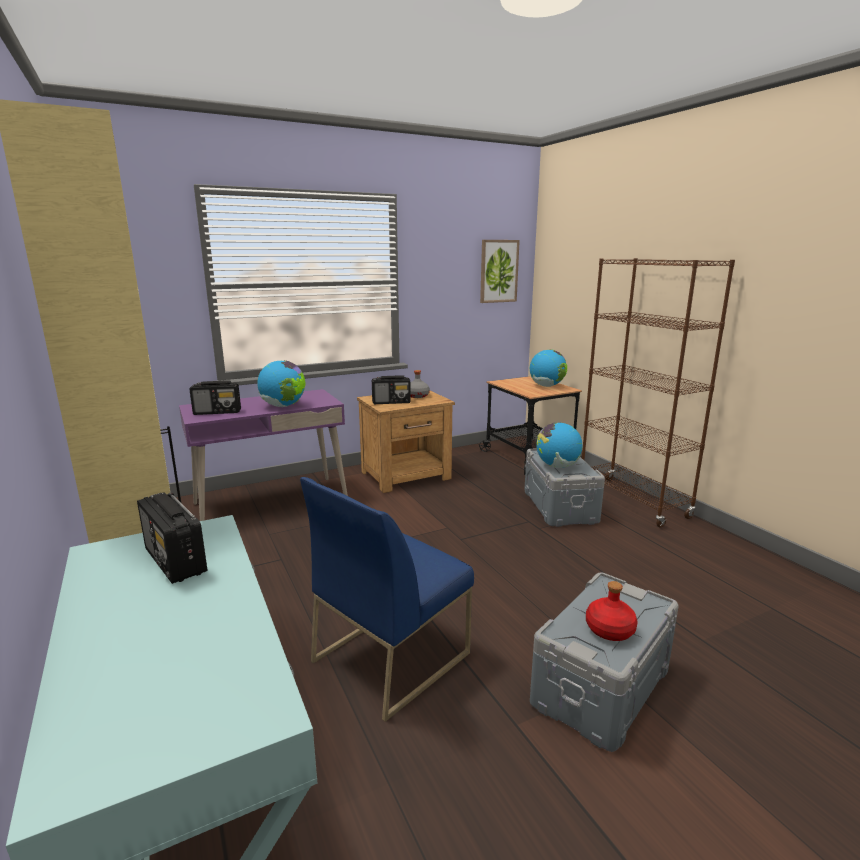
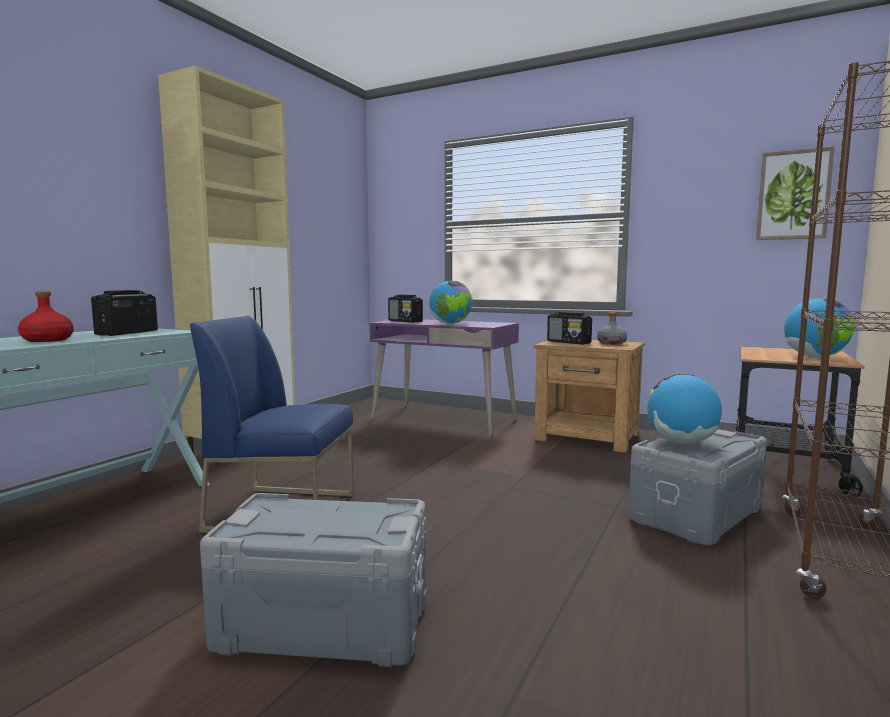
camera: 55 degrees right, 10 degrees down
red bottle [586,581,638,641] -> red bottle moved to [18,291,74,342]

